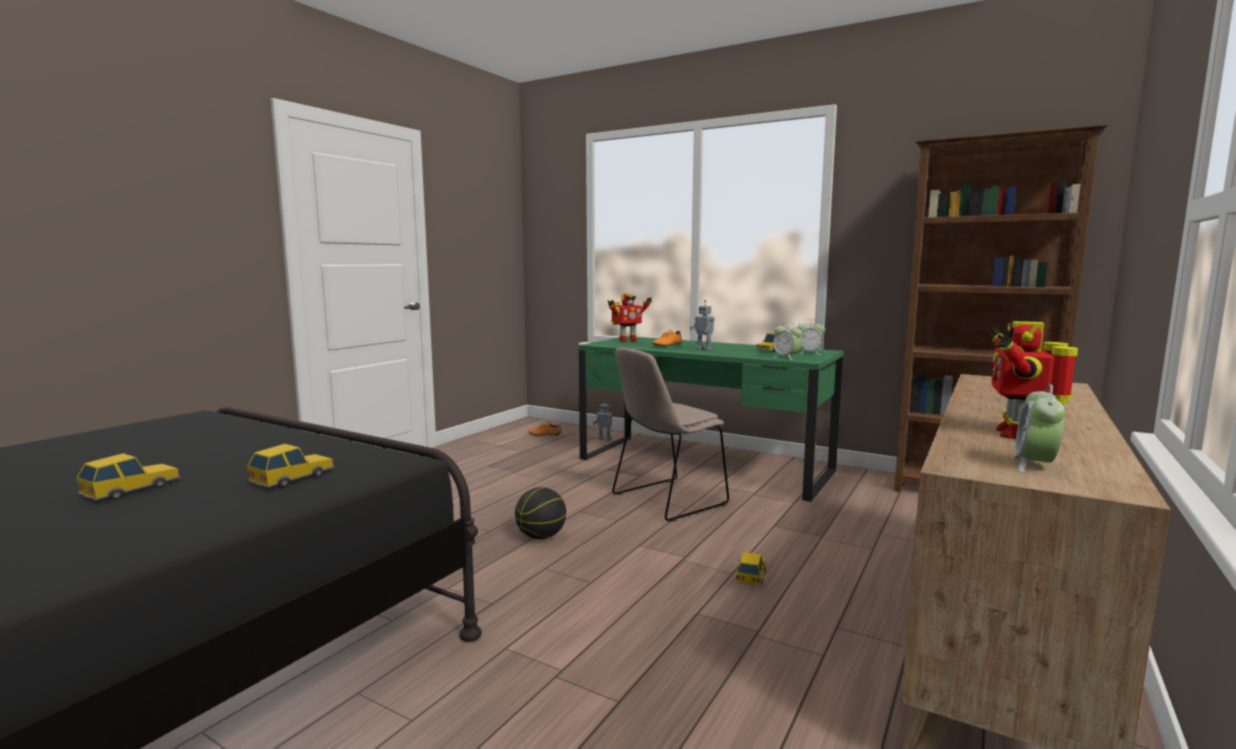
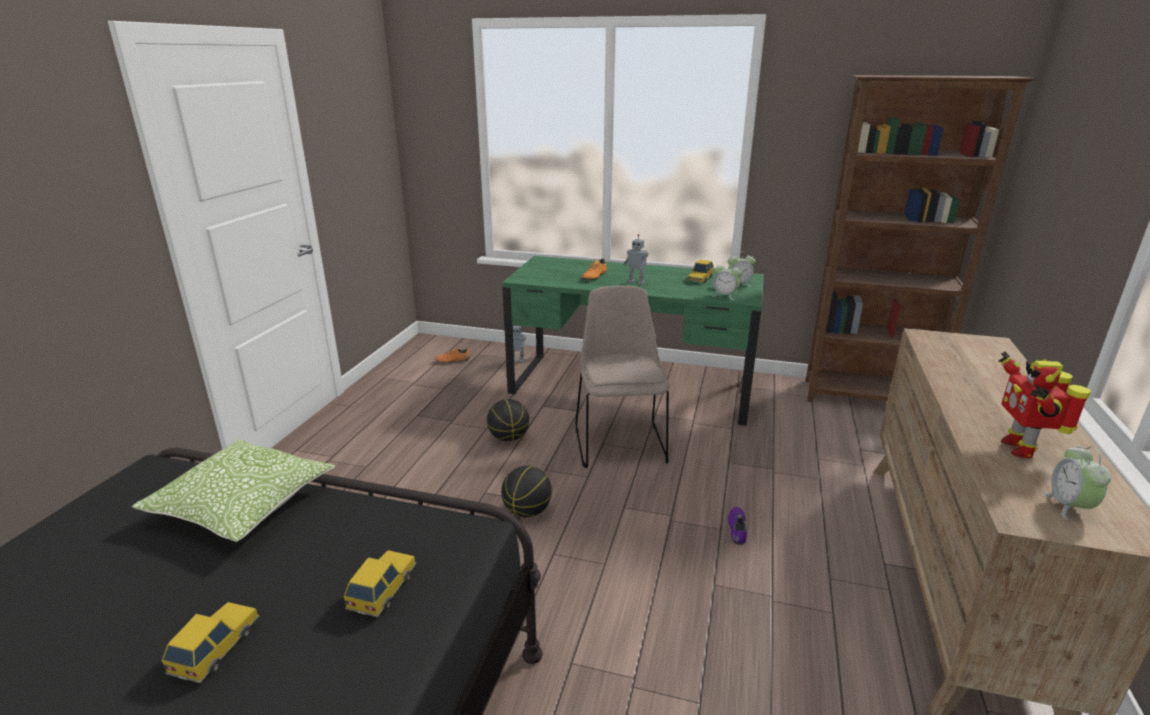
camera: 15 degrees left, 15 degrees up
toy robot [608,293,652,342] -> none
beige chair [612,348,729,522] -> beige chair turned 135 degrees clockwise [575,285,669,468]
toy car [735,552,766,587] -> purple shoe [728,507,747,545]
none -> pillow [132,439,335,542]
none -> basketball [487,399,529,441]

